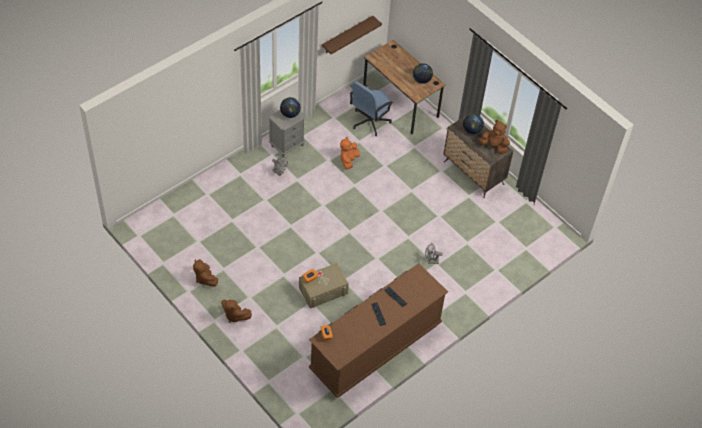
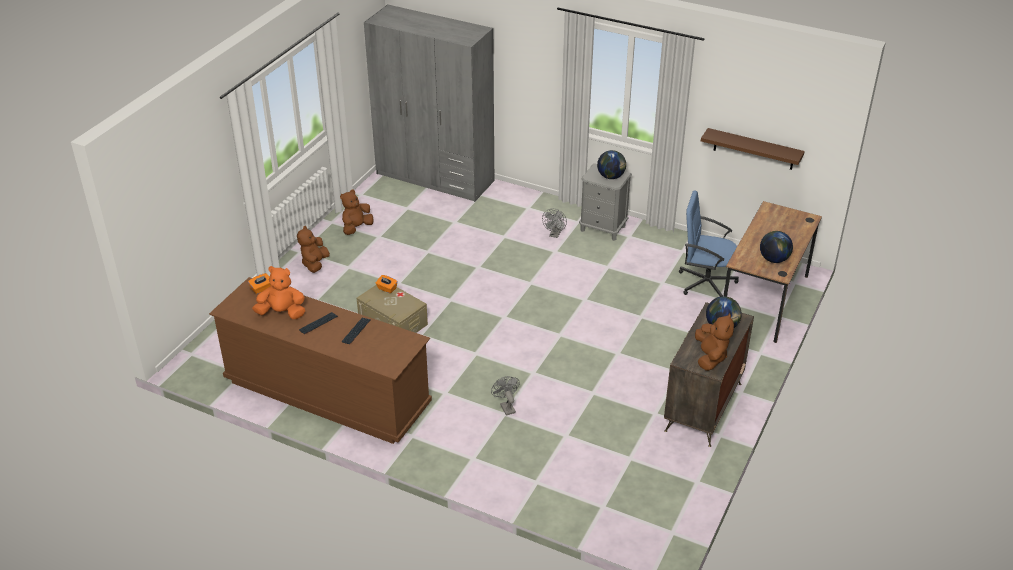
camera: 70 degrees right, 15 degrees down
orange plush toy [340,137,360,170] -> orange plush toy moved to [252,266,305,319]
none -> grey wardrobe [364,4,494,202]

